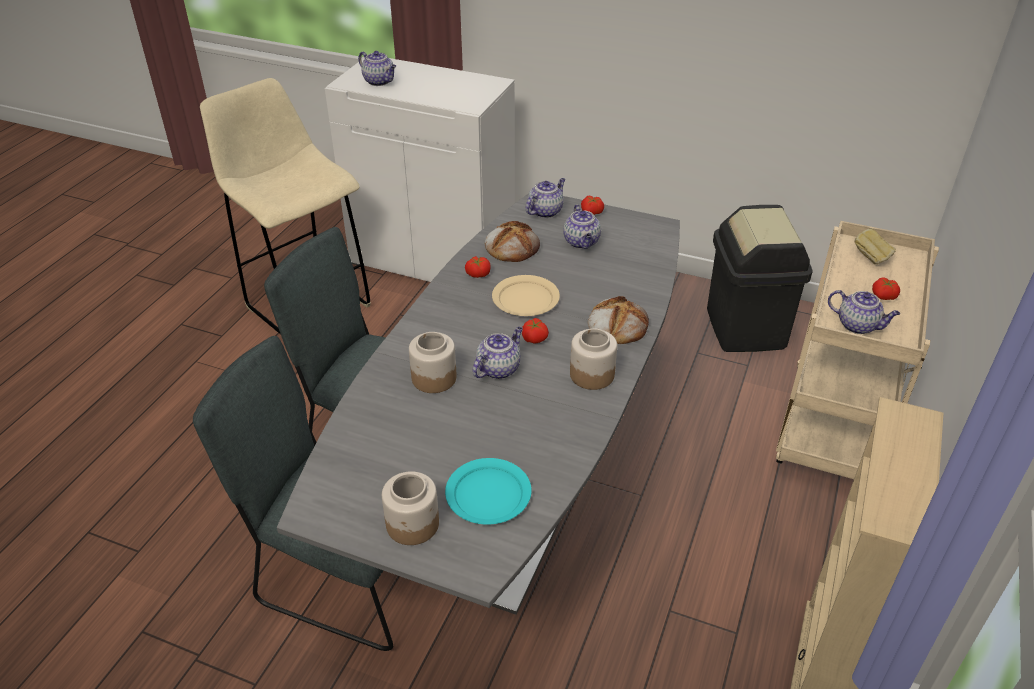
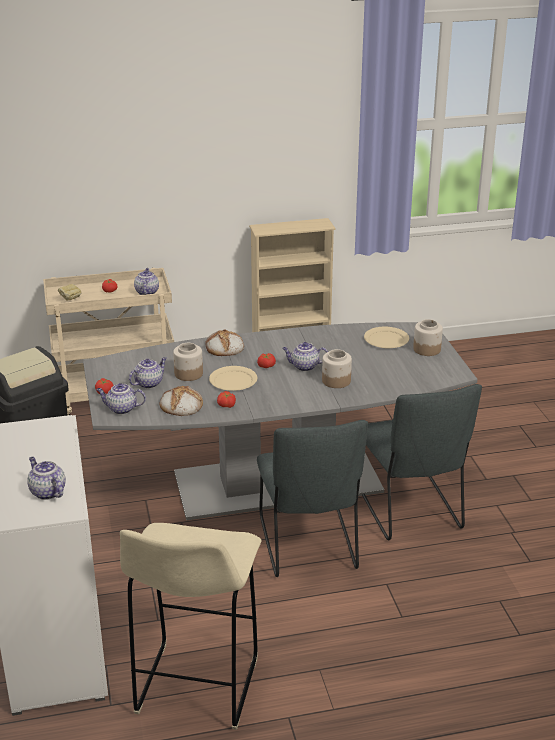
camera: 125 degrees left, 10 degrees down
teapot [358,51,396,86] -> teapot turned 45 degrees counterclockwise [27,457,66,500]
turquoise plate [445,458,532,525] -> beige plate [364,327,409,348]
jar [570,328,617,390] -> jar moved to [173,343,203,381]

